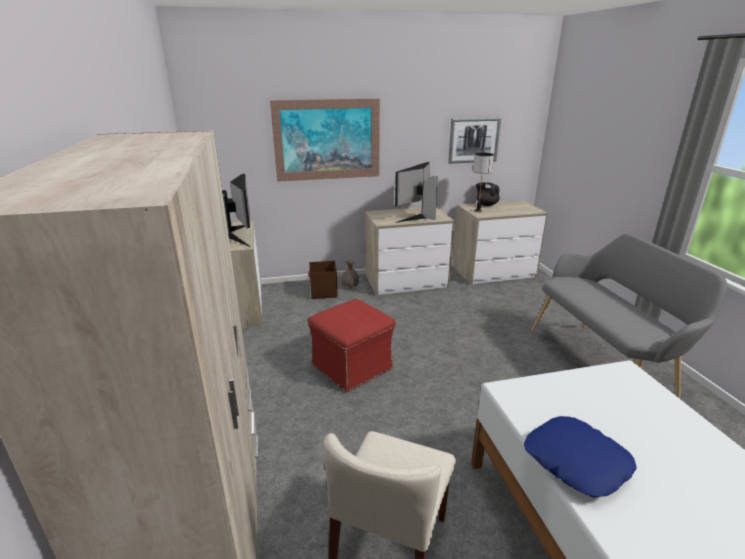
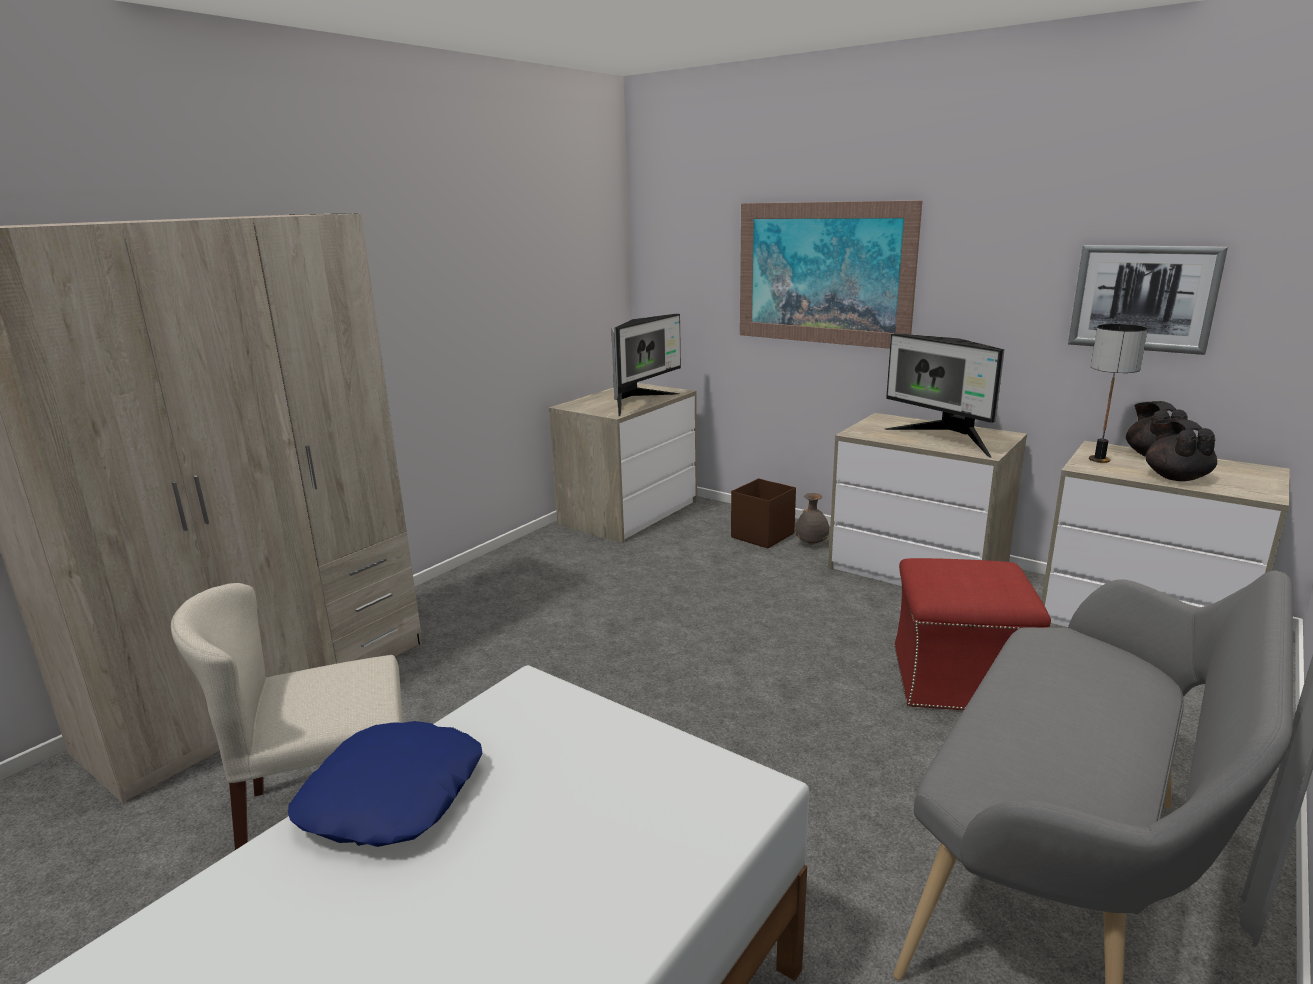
camera: 50 degrees right, 5 degrees down
red ottoman [308,299,396,392] -> red ottoman moved to [894,558,1051,710]
monitor [395,162,438,223] -> monitor turned 120 degrees counterclockwise [885,333,1004,458]
none -> black teapot [1145,418,1217,481]

